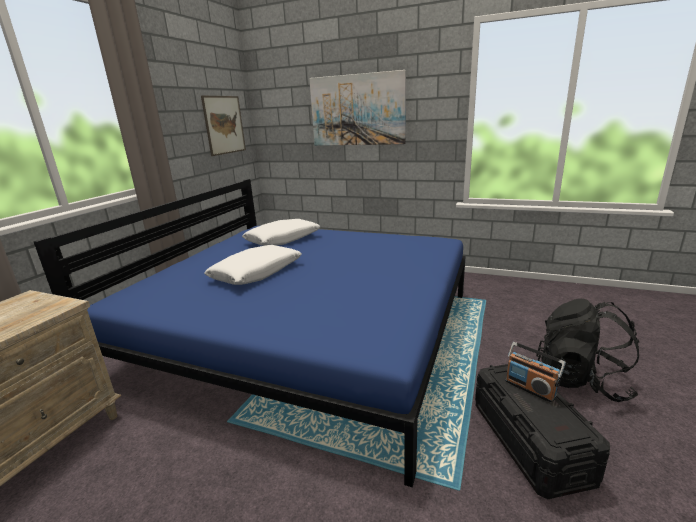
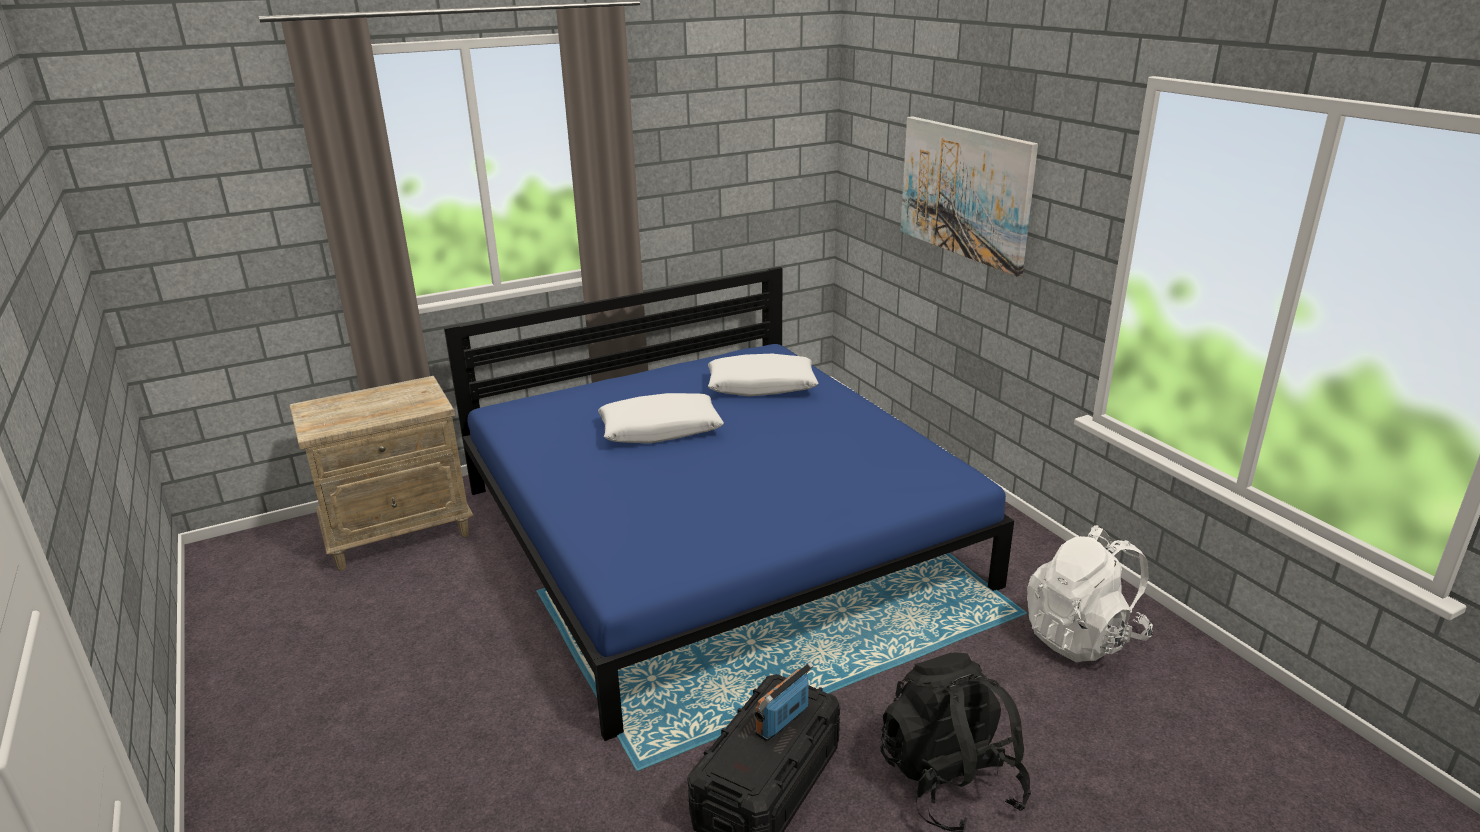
camera: 40 degrees right, 5 degrees up
picture [201,95,246,156] -> none
radio [505,342,566,403] -> radio turned 45 degrees clockwise [755,662,814,742]
none -> white backpack [1027,525,1153,662]

